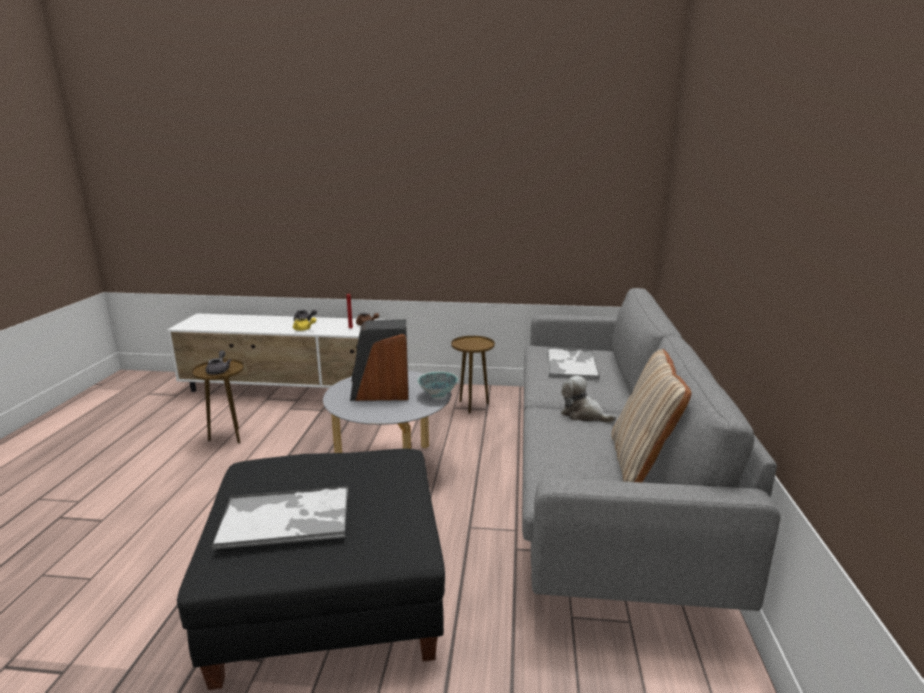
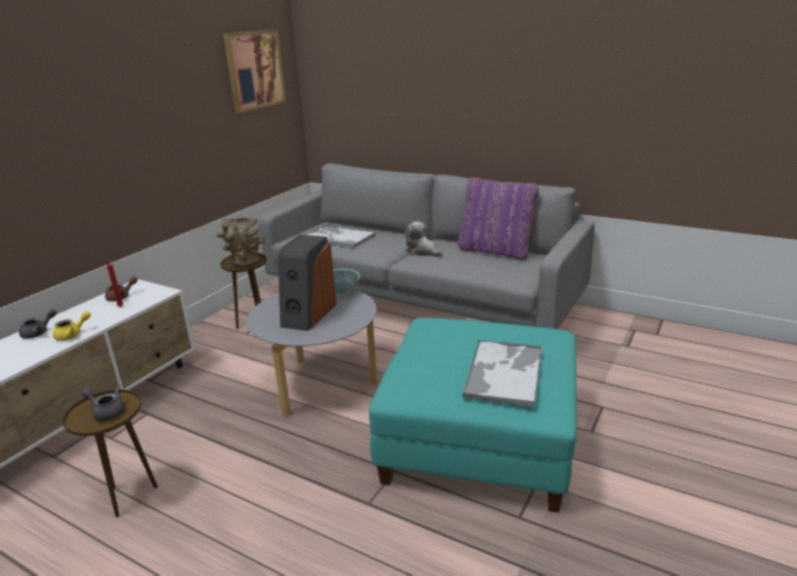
camera: 65 degrees left, 5 degrees up
black ottoman [177,449,445,690] -> turquoise ottoman [369,318,577,513]
plush toy [561,376,616,423] -> plush toy turned 75 degrees clockwise [405,221,442,257]
beige pillow [611,349,691,483] -> purple pillow [458,177,539,260]
none -> brown vase [216,216,265,265]
none -> picture [223,30,286,113]

